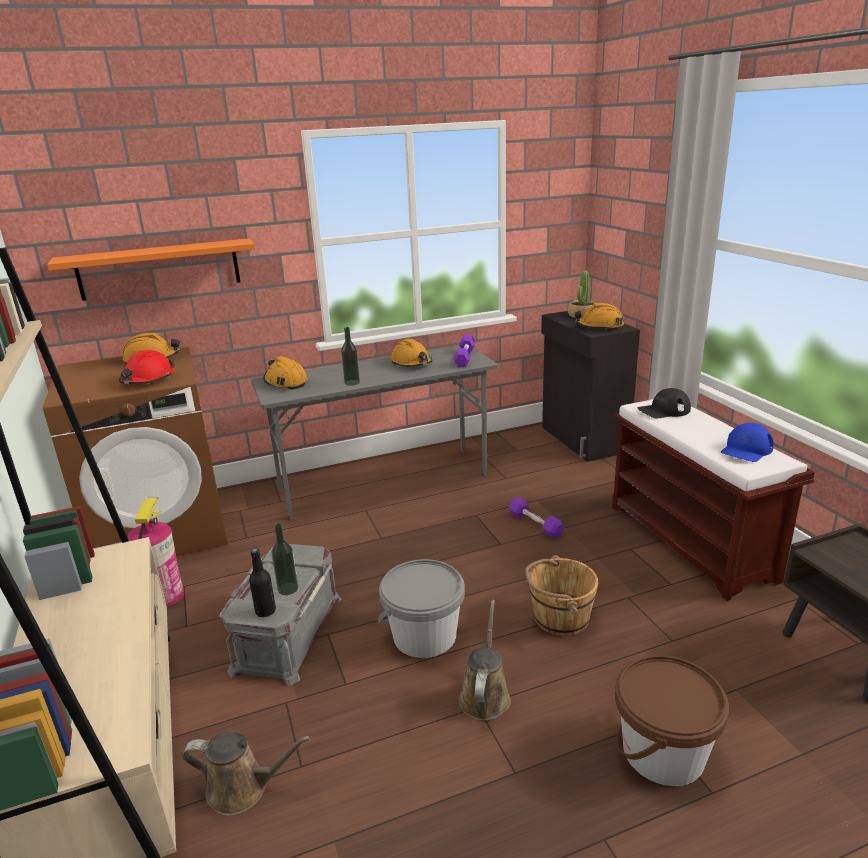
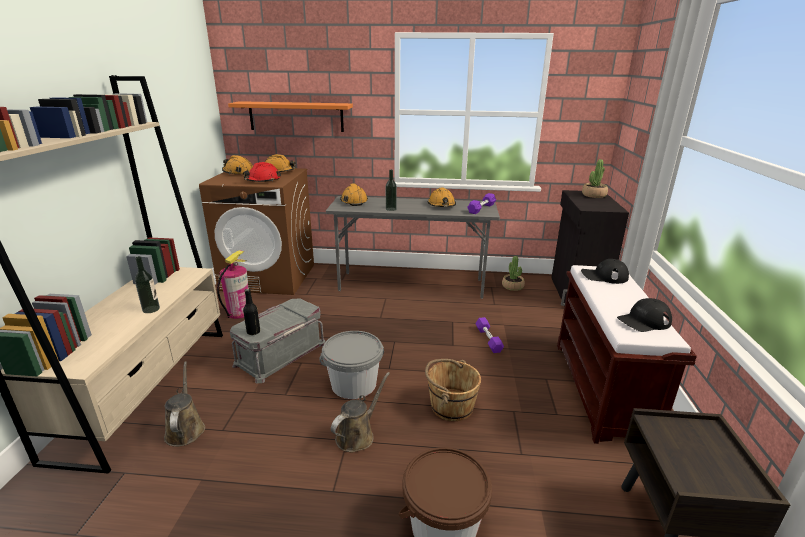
camera: 25 degrees right, 0 degrees up
brown watering can [182,731,311,816] -> brown watering can turned 135 degrees counterclockwise [164,361,205,447]
bottle [271,523,298,595] -> bottle moved to [135,256,160,313]
orange hard hat [575,303,624,330] -> orange hard hat moved to [222,155,253,175]
blue cap [721,423,774,462] -> black cap [617,298,672,332]
none -> potted plant [502,256,525,291]

